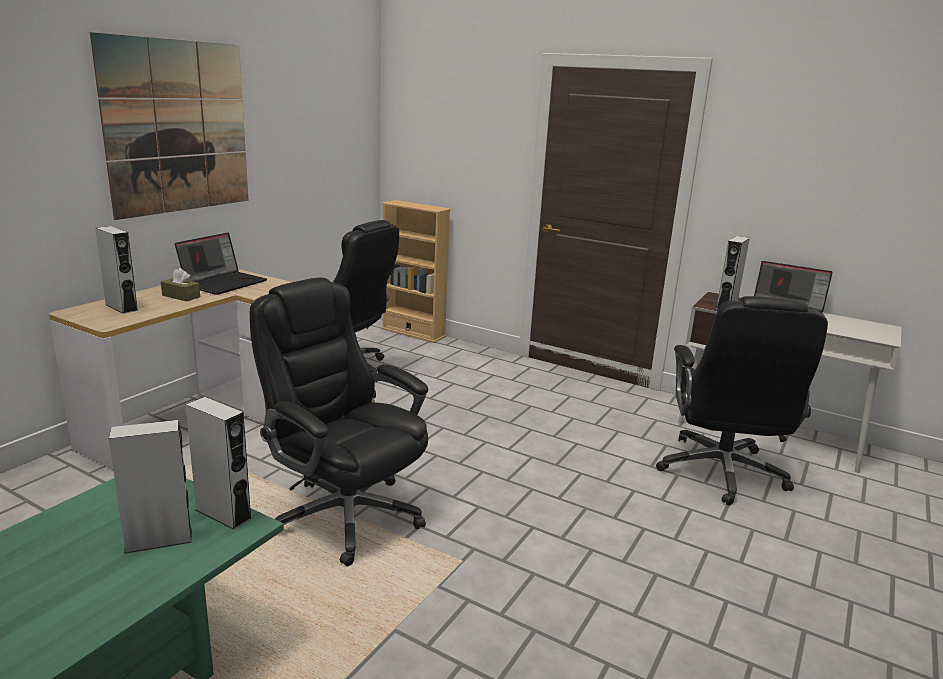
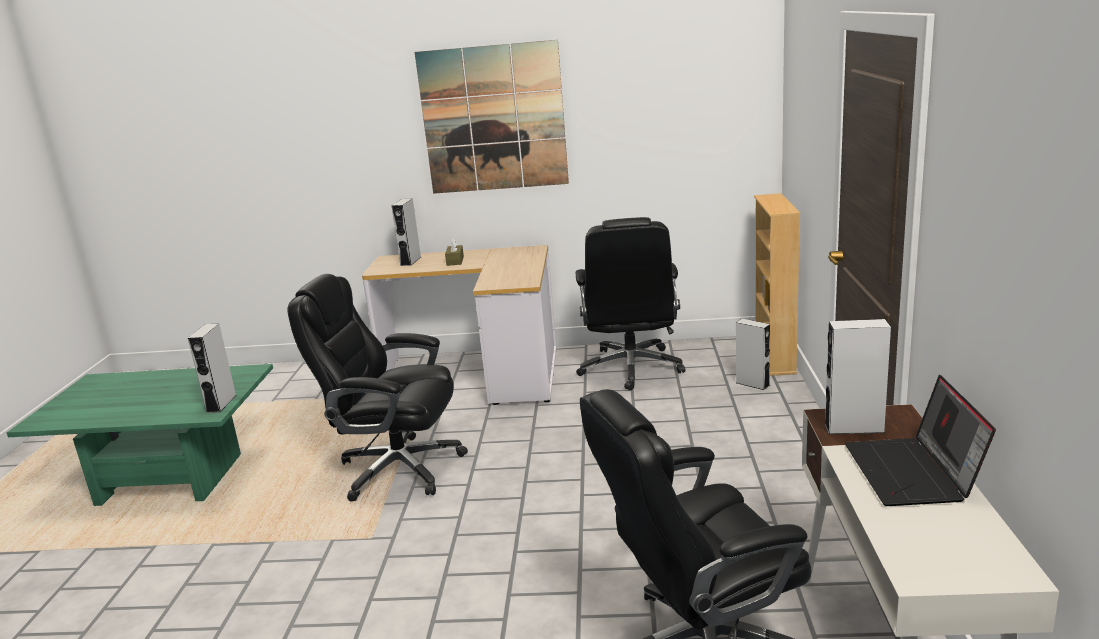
camera: 65 degrees right, 0 degrees up
grey speaker [109,420,192,554] -> grey speaker moved to [736,319,770,390]
laptop [175,233,267,295] -> none
black office chair [250,277,428,566] -> black office chair turned 90 degrees counterclockwise [287,274,468,501]

